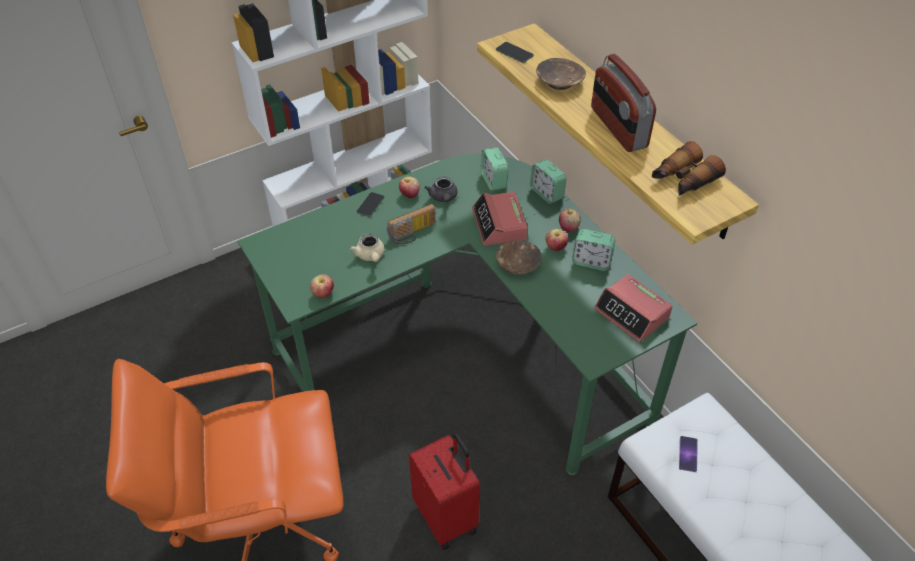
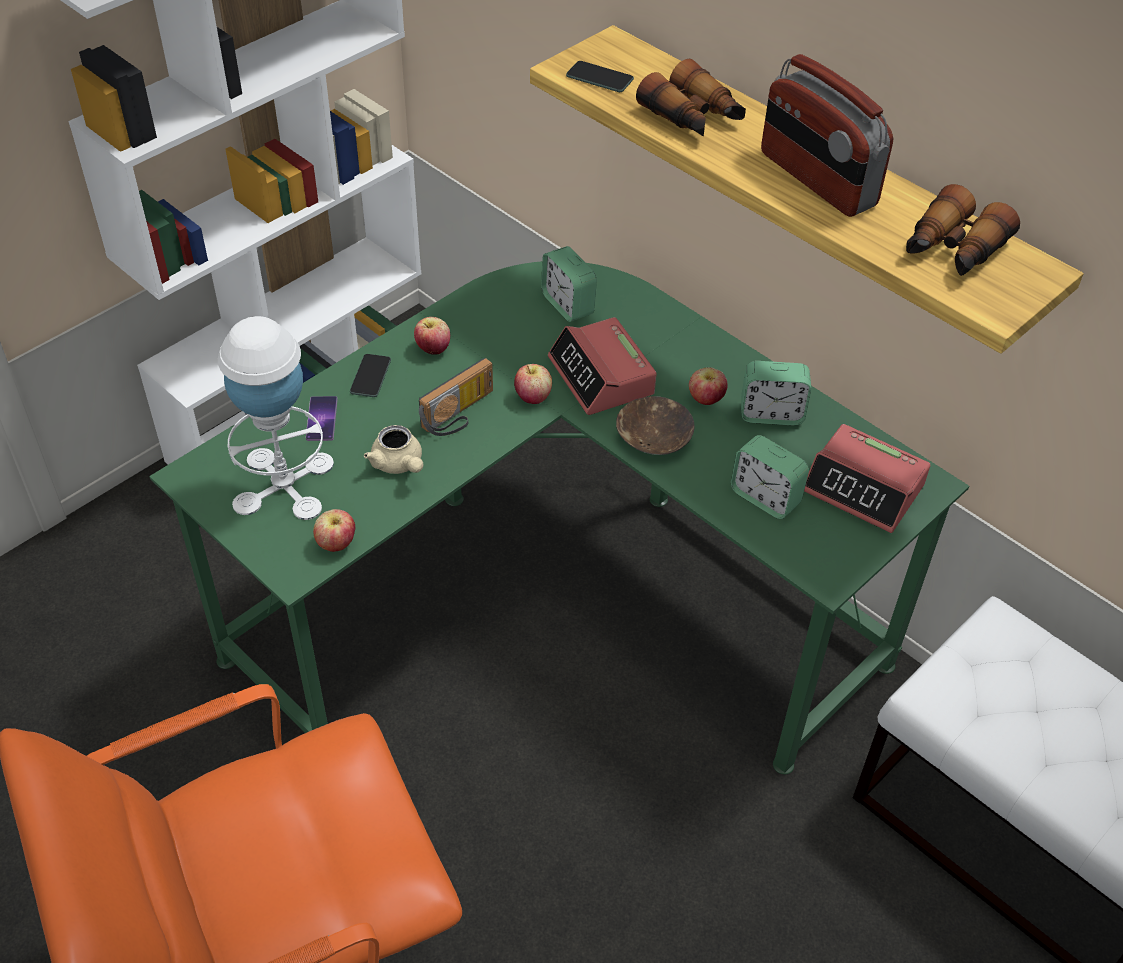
camera: 15 degrees left, 0 degrees up
red suitcase [409,433,480,550] -> none
grey teapot [425,177,458,202] -> none
alarm clock [530,159,567,204] -> alarm clock moved to [731,435,809,519]
brown bowl [536,58,586,90] -> binoculars [636,59,746,137]
apple [559,209,581,232] -> apple moved to [514,364,552,404]
phone [679,436,698,472] -> phone moved to [306,396,337,441]
none -> white table lamp [218,316,334,520]

